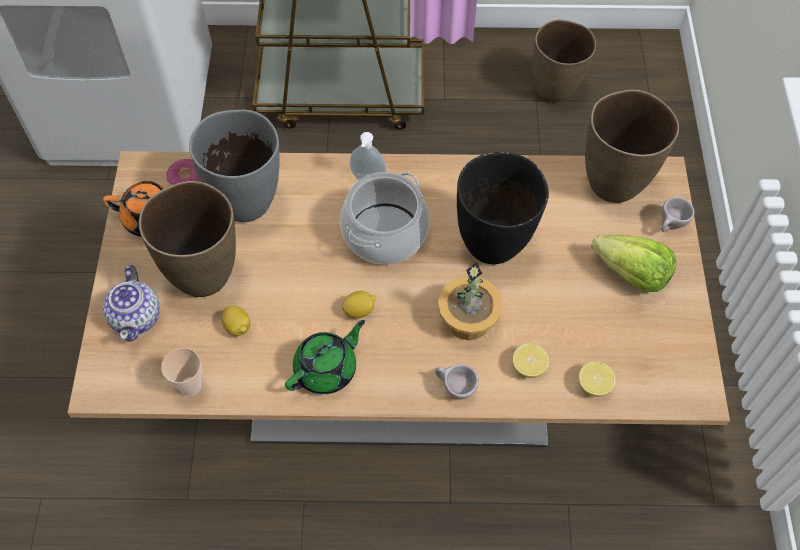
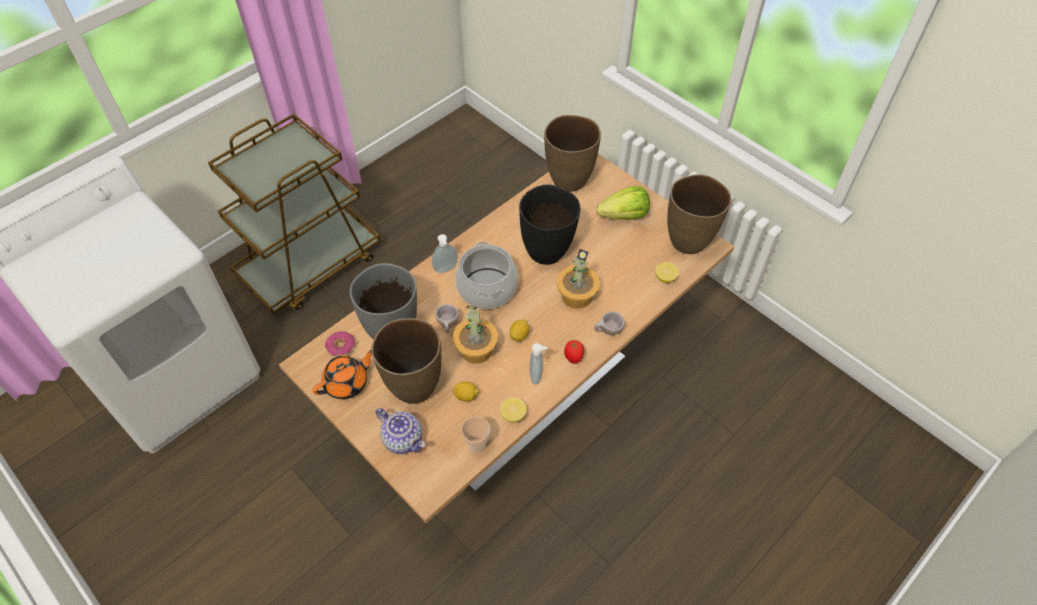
camera: 45 degrees left, 5 degrees down
green teapot [285,320,365,394] -> soap dispenser [529,343,547,385]
lemon [513,343,549,378] -> lemon moved to [500,398,526,422]
brown vase [533,19,596,102] -> brown vase moved to [667,174,732,254]
beige cup [661,196,694,232] -> beige cup moved to [435,304,459,333]
none -> potted plant [453,306,498,364]
none -> tomato [564,340,584,364]

